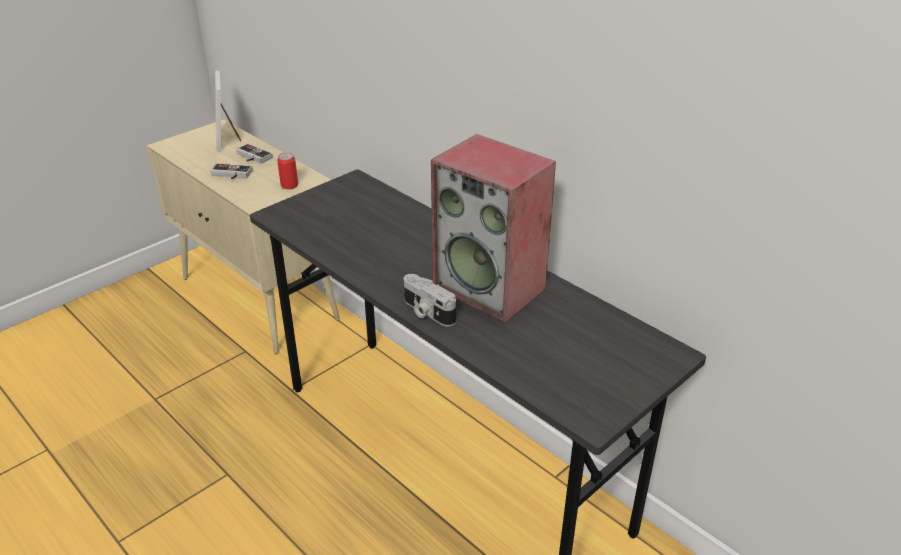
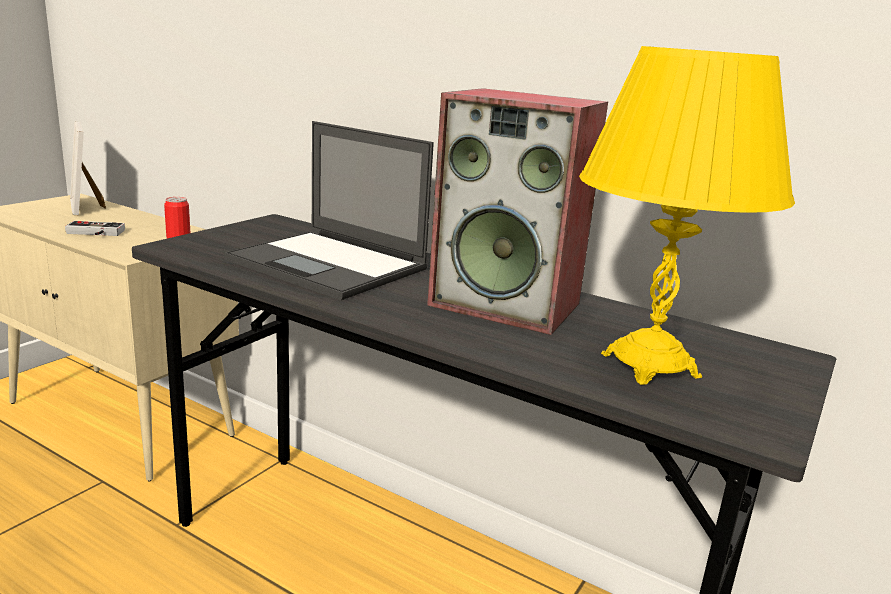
camera: 15 degrees left, 15 degrees down
game controller [236,144,273,164] -> none
camera [403,274,456,327] -> none
none -> laptop [224,121,434,300]
none -> yellow table lamp [579,46,795,385]

